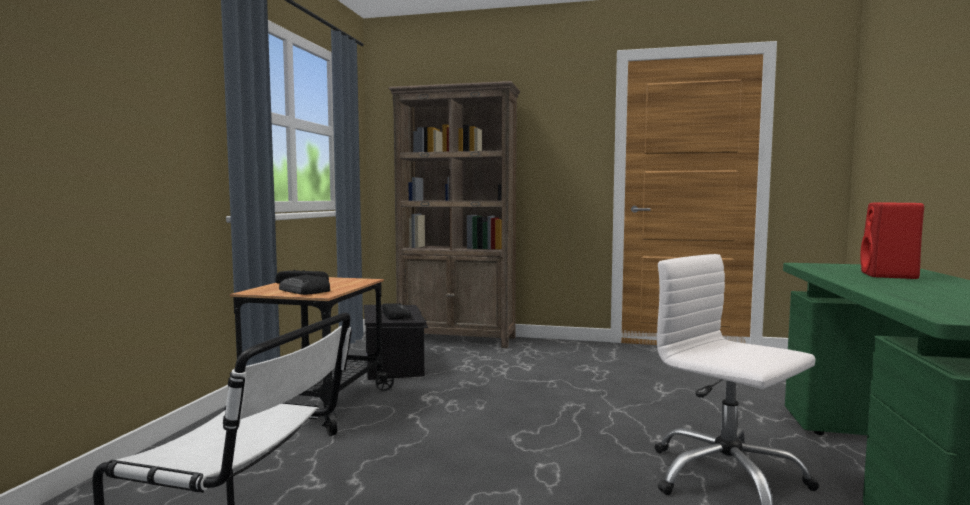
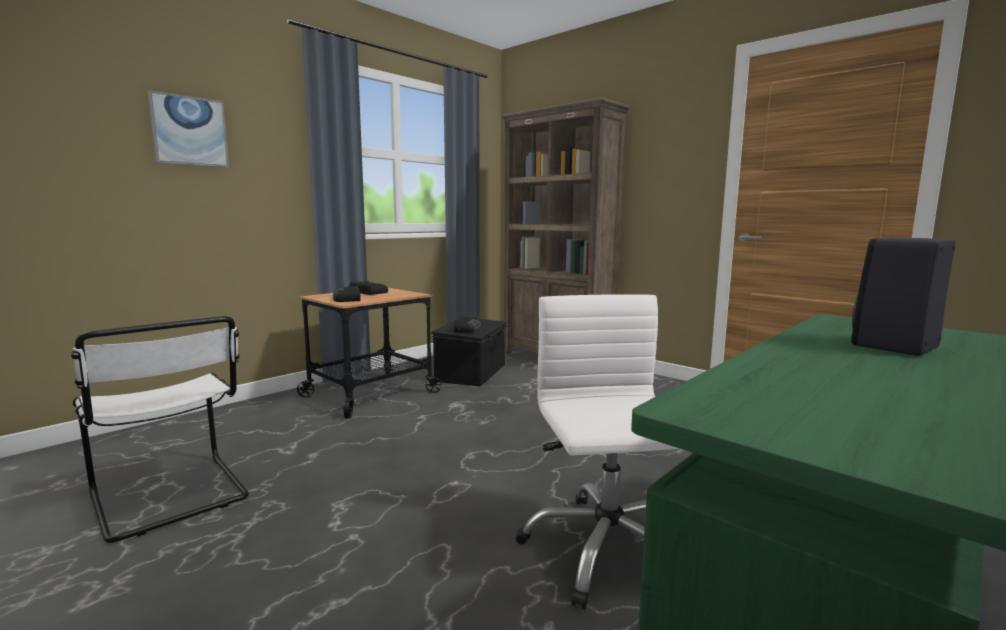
camera: 30 degrees right, 5 degrees up
red speaker [860,203,924,279] -> black speaker [851,237,956,356]
none -> picture [148,90,229,168]

